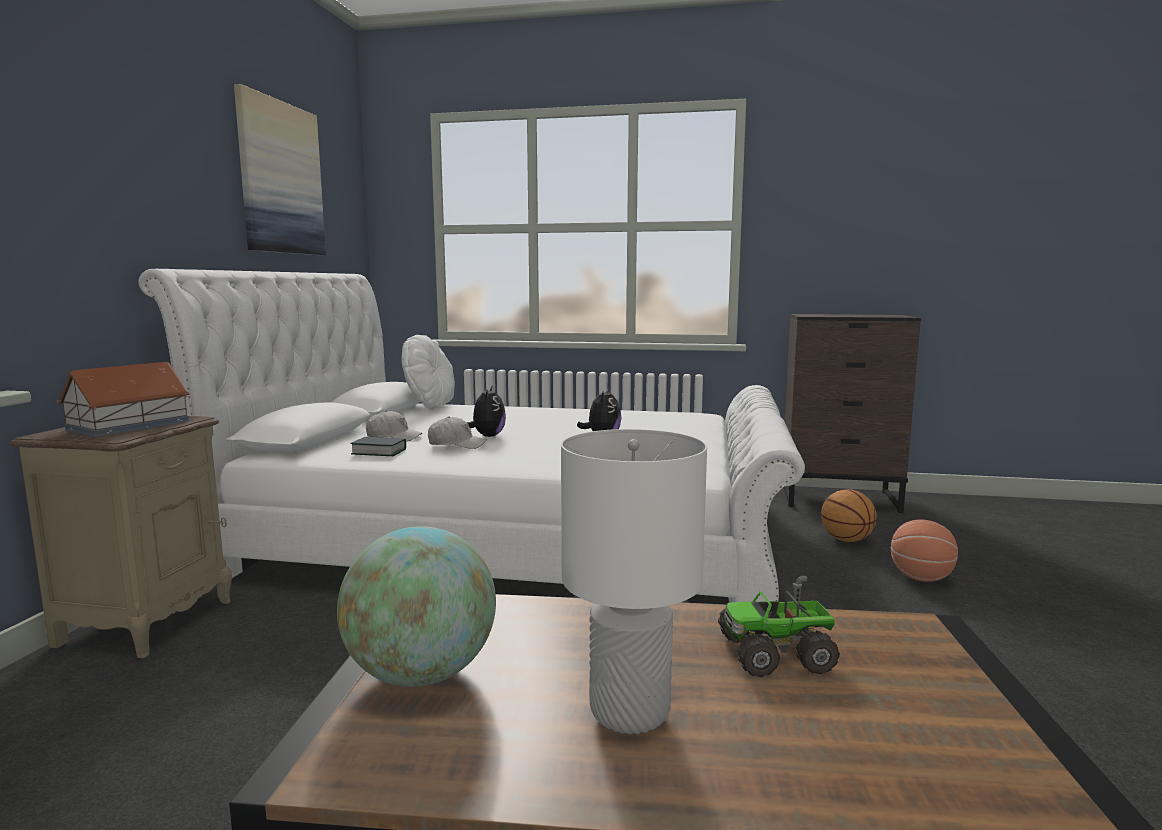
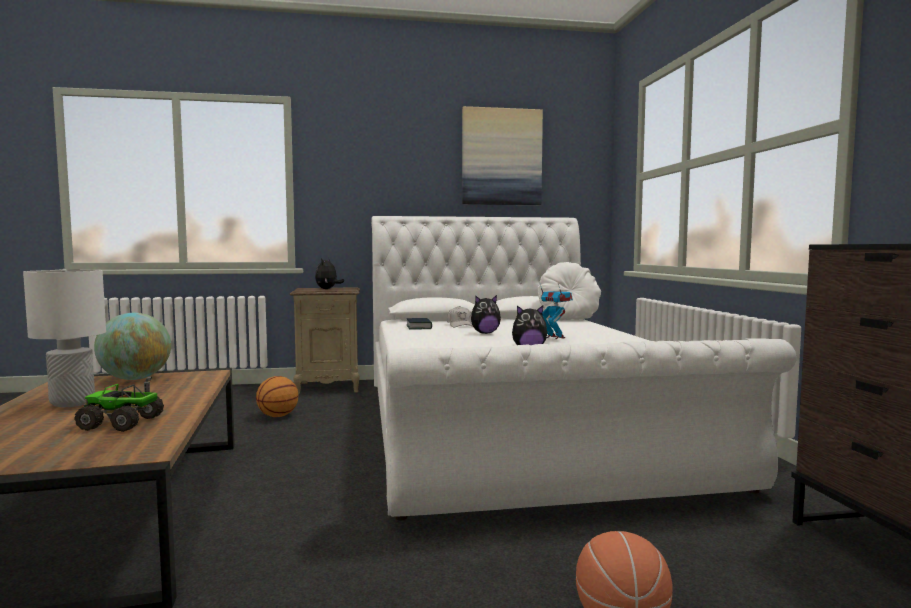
camera: 70 degrees right, 5 degrees down
toy house [57,362,190,437] -> plush toy [315,258,344,289]
white cap [428,416,487,449] -> none
toy truck [718,576,840,677] -> toy truck turned 60 degrees counterclockwise [75,377,164,432]
basketball [821,489,877,542] -> basketball moved to [256,376,298,417]
none -> toy robot [539,282,573,339]

